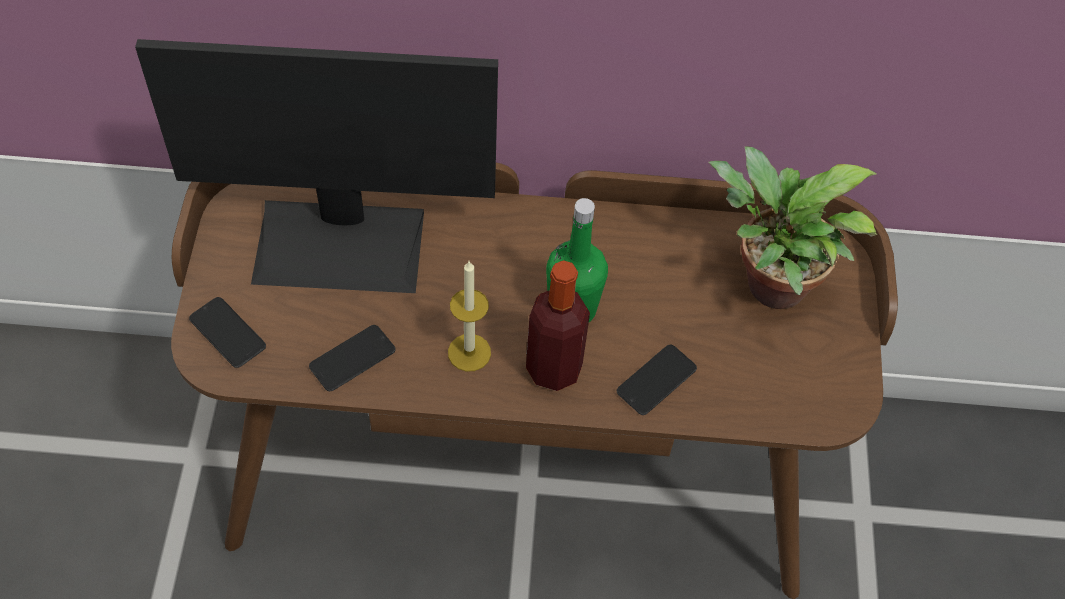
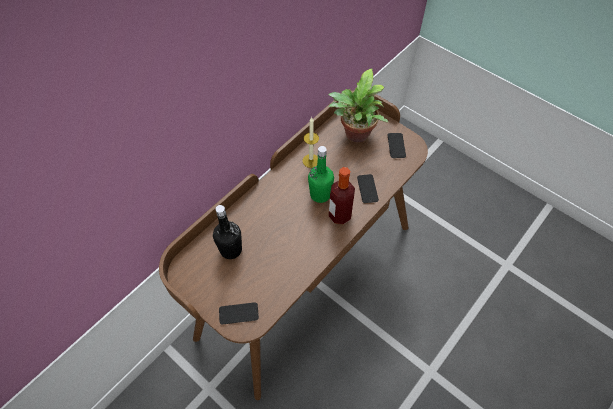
camera: 50 degrees left, 0 degrees up
monitor [135,39,498,293] -> black bottle [213,205,242,259]
phone [309,325,396,391] -> phone moved to [388,133,406,158]
candle [448,261,491,372] -> candle moved to [303,117,319,168]

